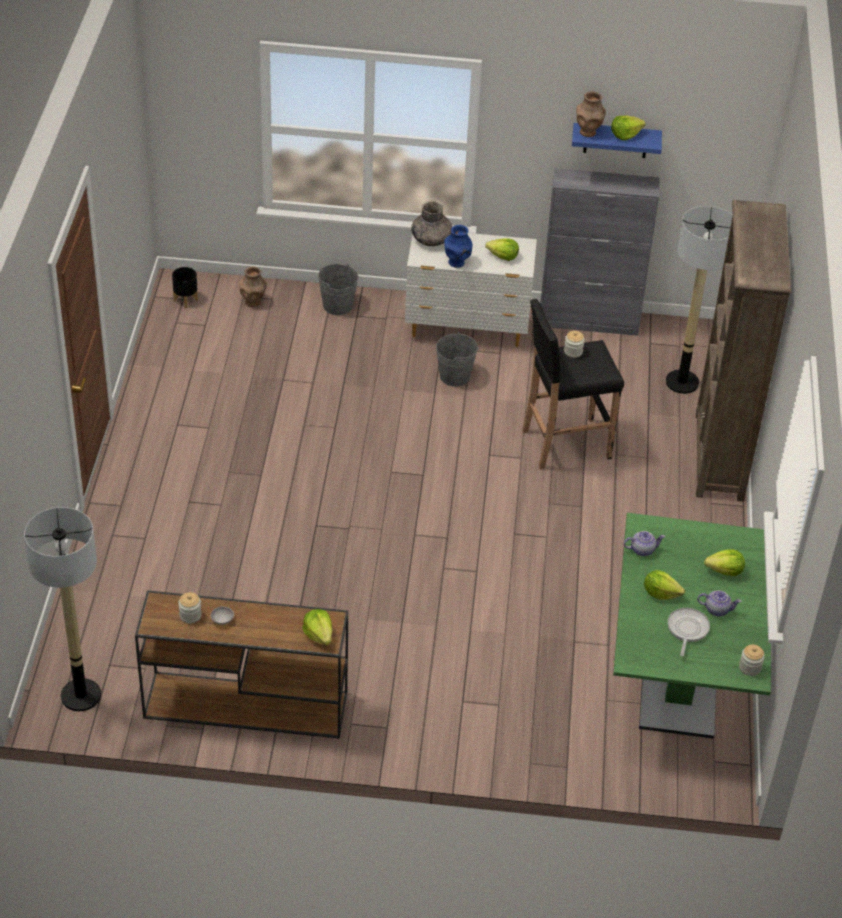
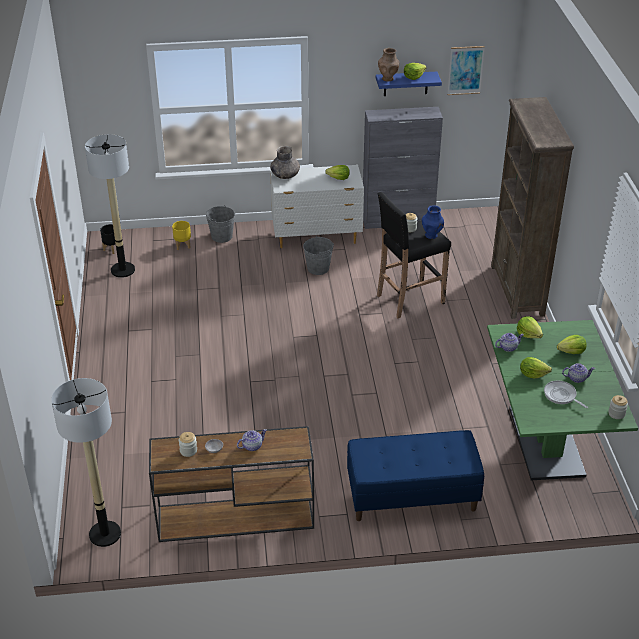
camera: 10 degrees left, 5 degrees down
brown vase [239,266,267,307] -> none
lettuce [302,609,333,645] -> lettuce moved to [517,316,543,338]
blue vase [444,225,473,268] -> blue vase moved to [422,205,444,239]
floor lamp [666,206,733,394] -> floor lamp moved to [85,134,135,278]
frying pan [667,608,710,656] -> frying pan turned 45 degrees counterclockwise [544,380,588,409]
none -> yellow planter [172,221,191,250]
none -> teapot [237,429,267,451]
none -> blue bench [347,430,484,521]
none -> picture [447,46,485,95]

